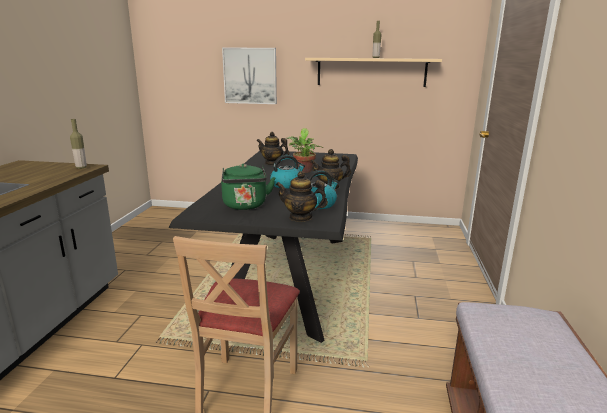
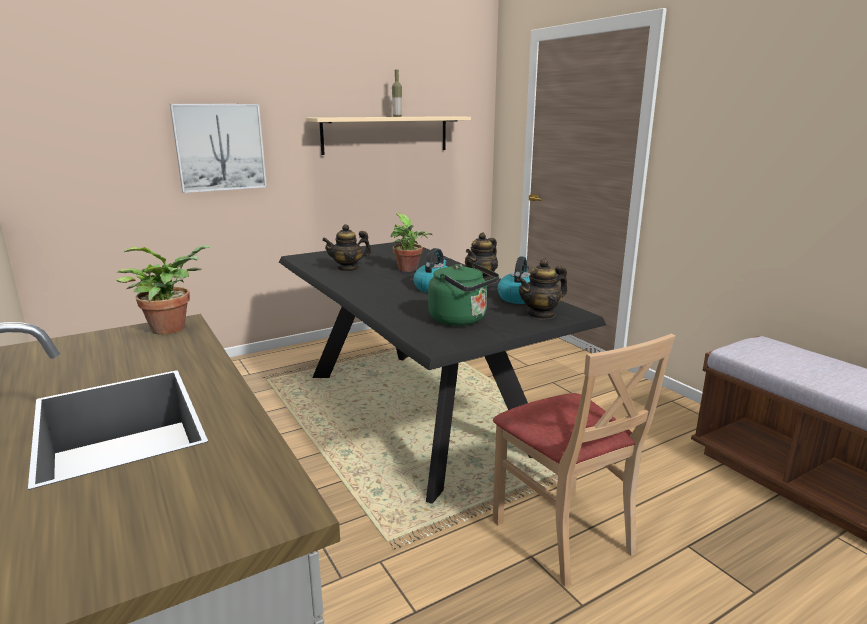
camera: 40 degrees left, 0 degrees up
bottle [70,119,87,169] -> potted plant [116,245,211,335]

